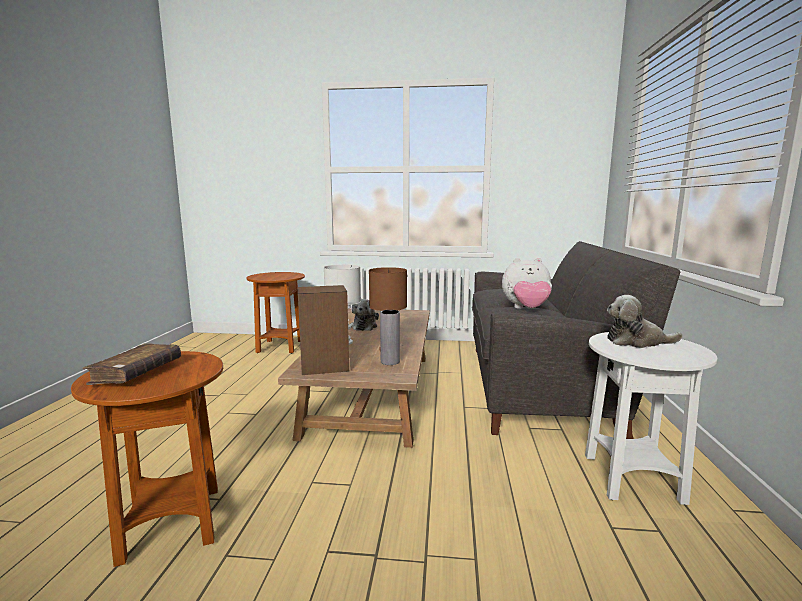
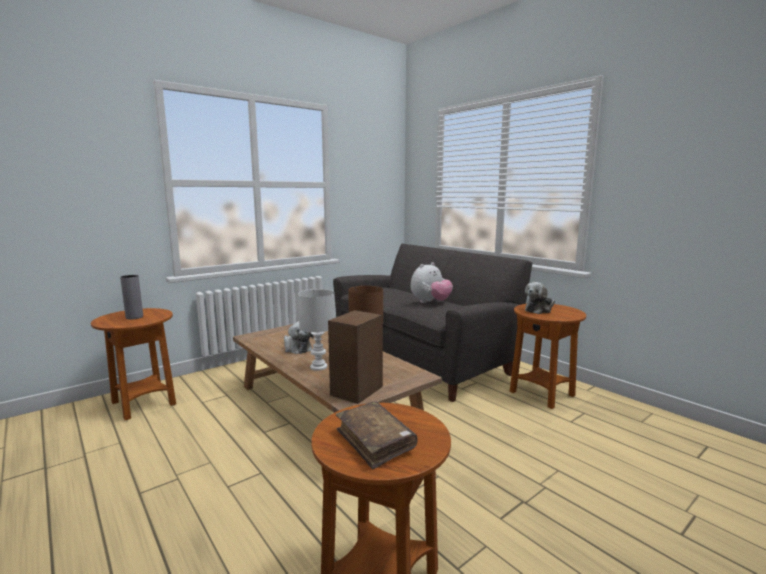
camera: 45 degrees left, 0 degrees up
grey vase [380,310,400,365] -> grey vase moved to [120,275,143,320]
white side table [585,332,718,505] -> brown side table [510,304,586,409]

